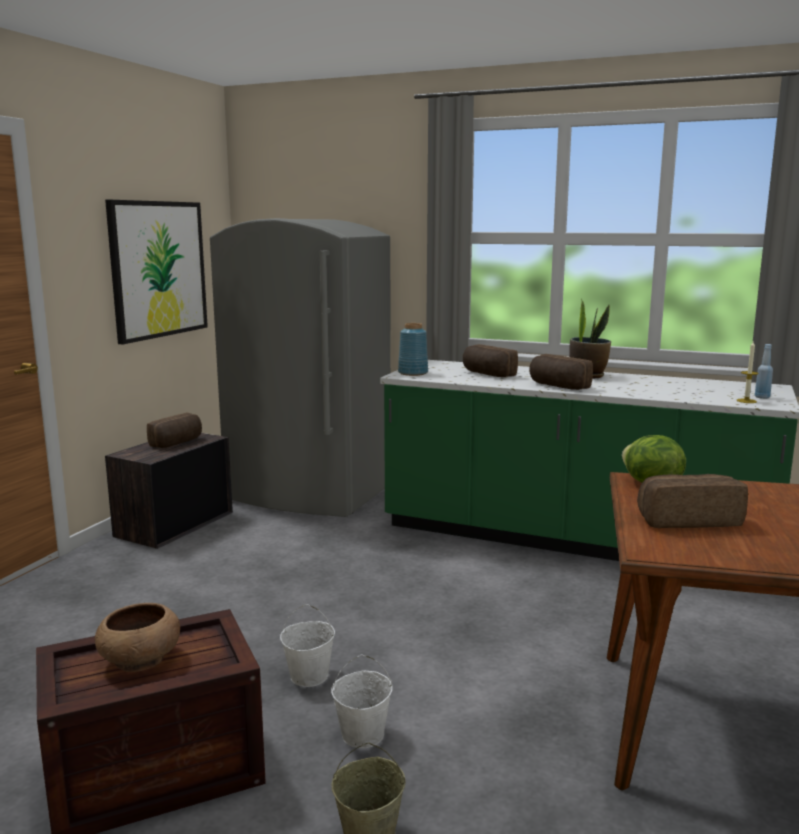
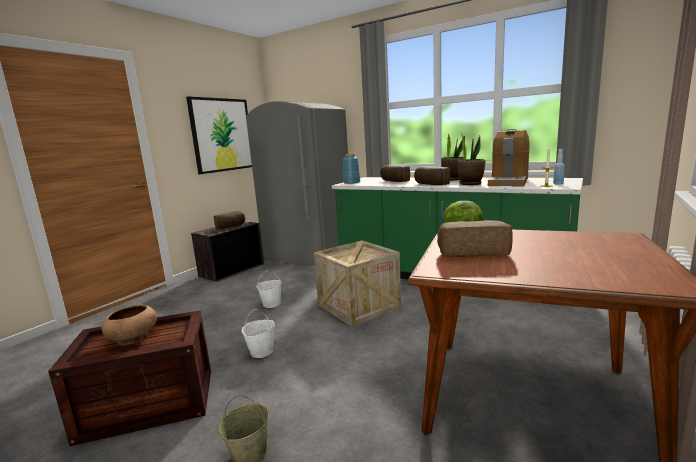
camera: 10 degrees right, 0 degrees up
white bucket [331,654,393,748] -> white bucket moved to [257,270,282,308]
none -> crate [314,240,401,327]
none -> potted plant [457,135,486,185]
none -> coffee machine [488,129,530,186]

